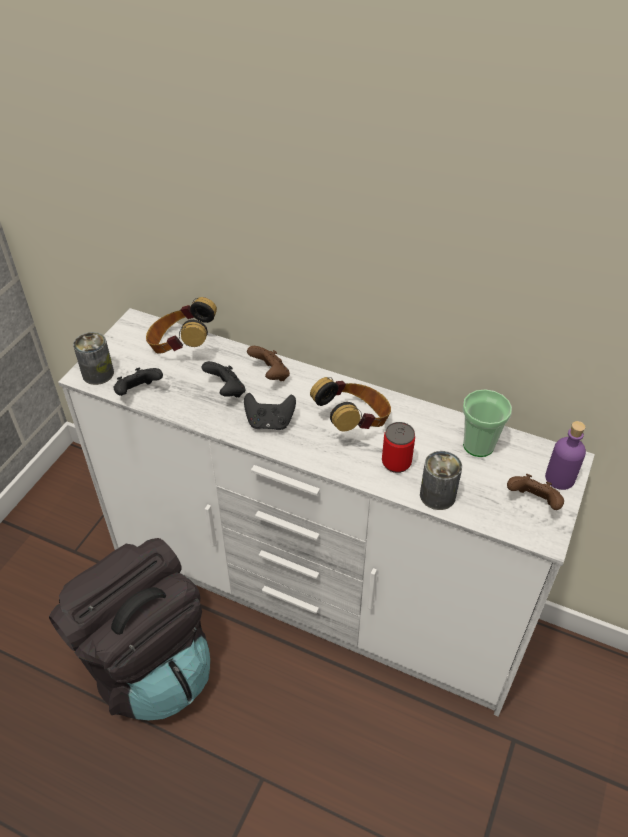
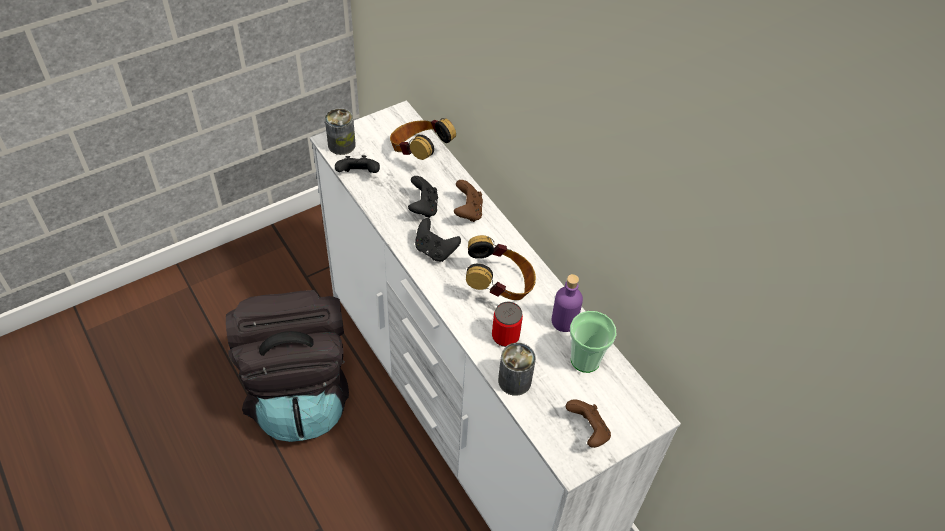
camera: 30 degrees right, 5 degrees up
purple bottle [545,421,586,490] -> purple bottle moved to [551,274,583,332]

